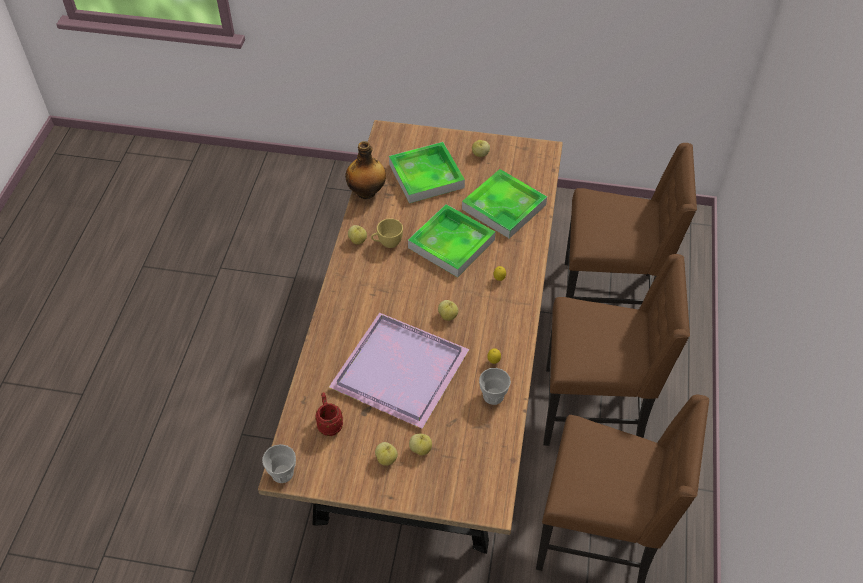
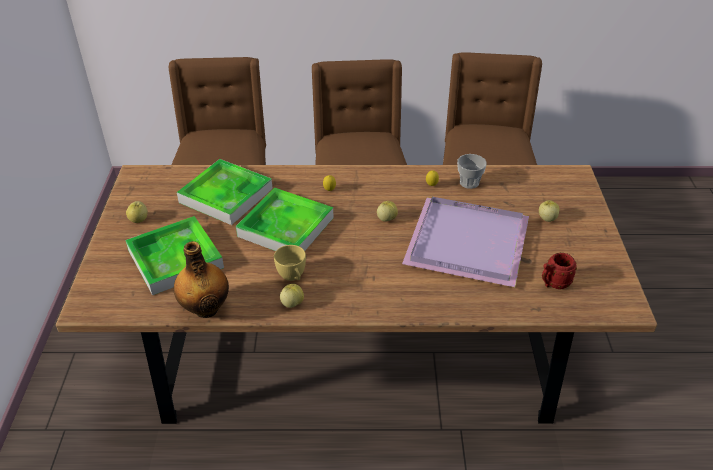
camera: 100 degrees left, 10 degrees down
cup [262,444,296,483] -> none
apple [375,442,398,466] -> none

